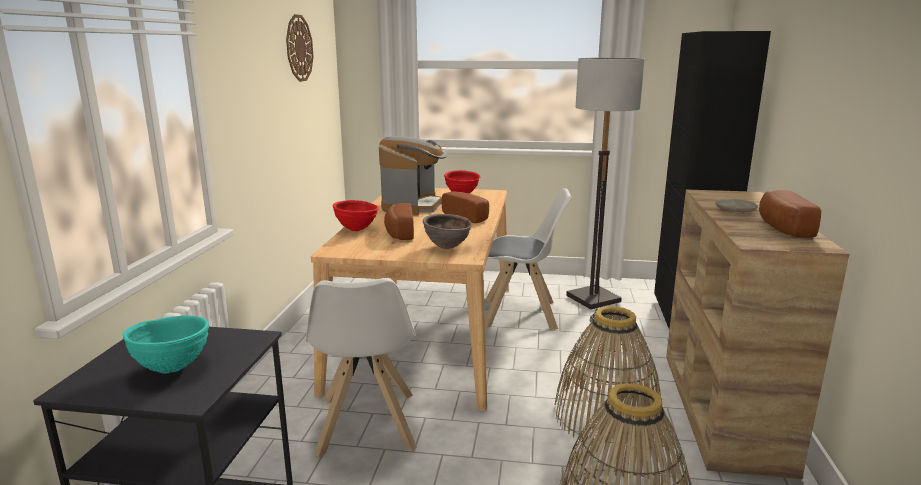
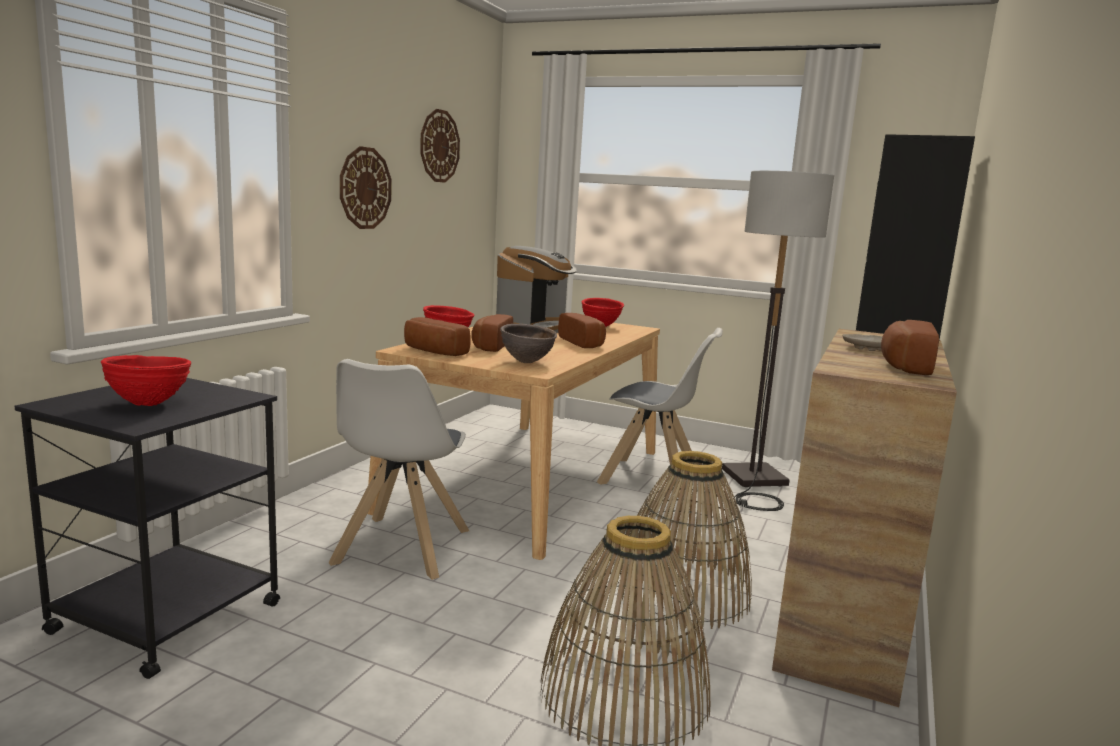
camera: 15 degrees right, 5 degrees down
turquoise bowl [123,315,209,374] -> red bowl [101,355,191,406]
none -> wall clock [340,146,391,229]
none -> bread [404,317,471,356]

